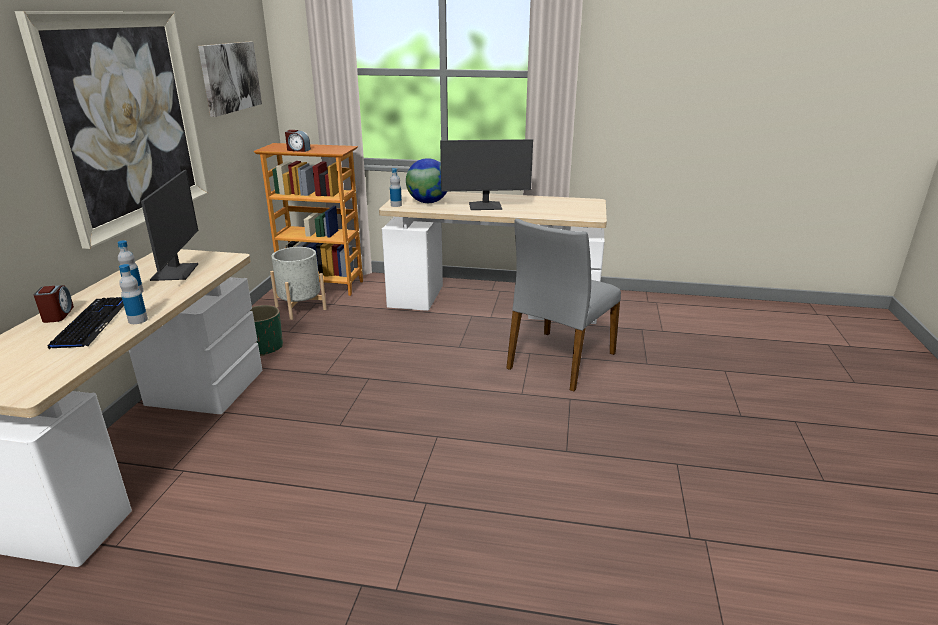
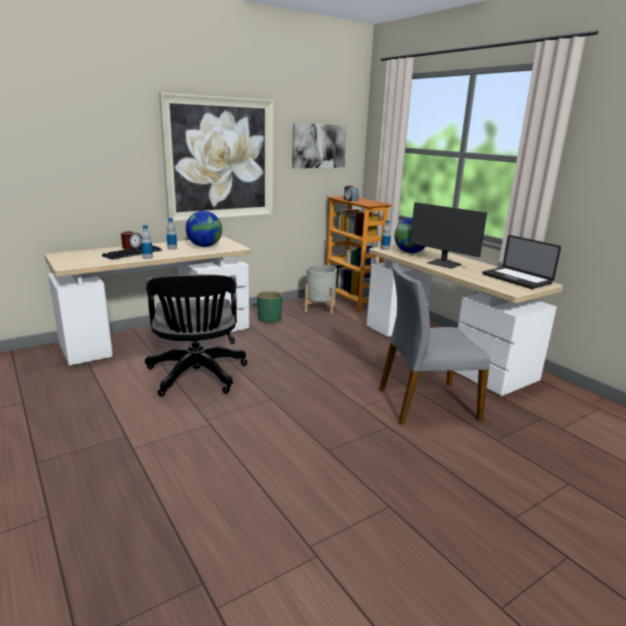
camera: 45 degrees right, 5 degrees down
monitor [141,170,198,281] -> globe [186,211,222,247]
none -> black office chair [145,274,248,397]
none -> laptop [483,235,561,289]

